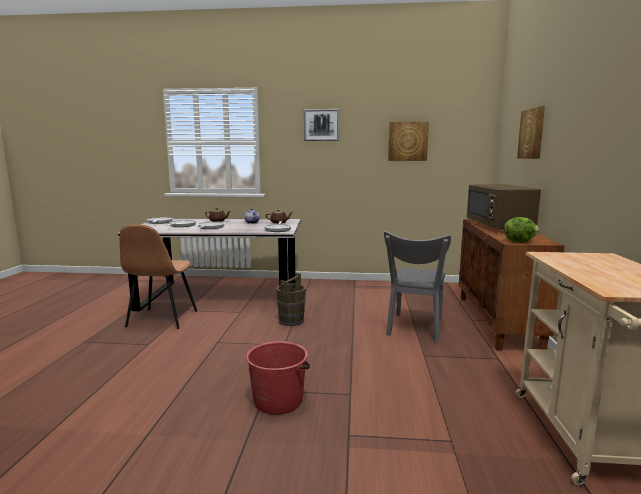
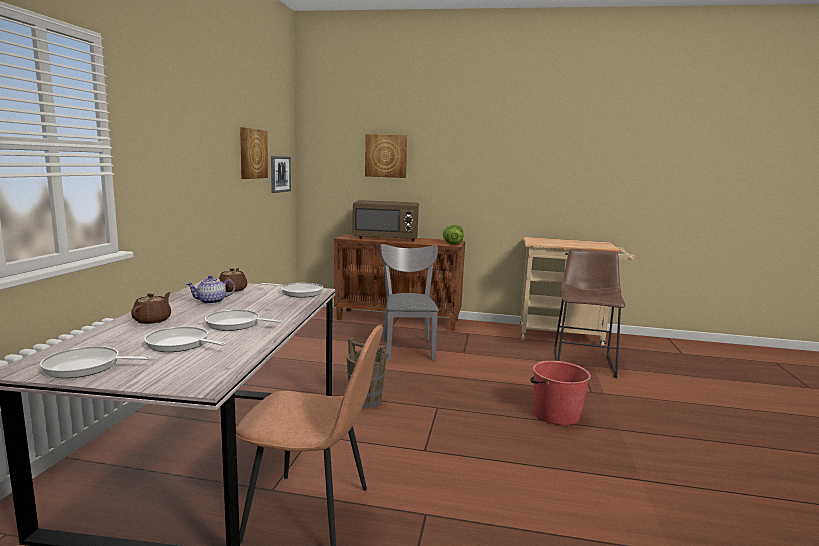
camera: 85 degrees left, 0 degrees up
picture [304,109,339,141] -> picture moved to [271,156,291,193]
grey chair [384,231,451,342] -> grey chair turned 120 degrees counterclockwise [380,244,439,361]
none -> brown stool [554,248,625,378]

